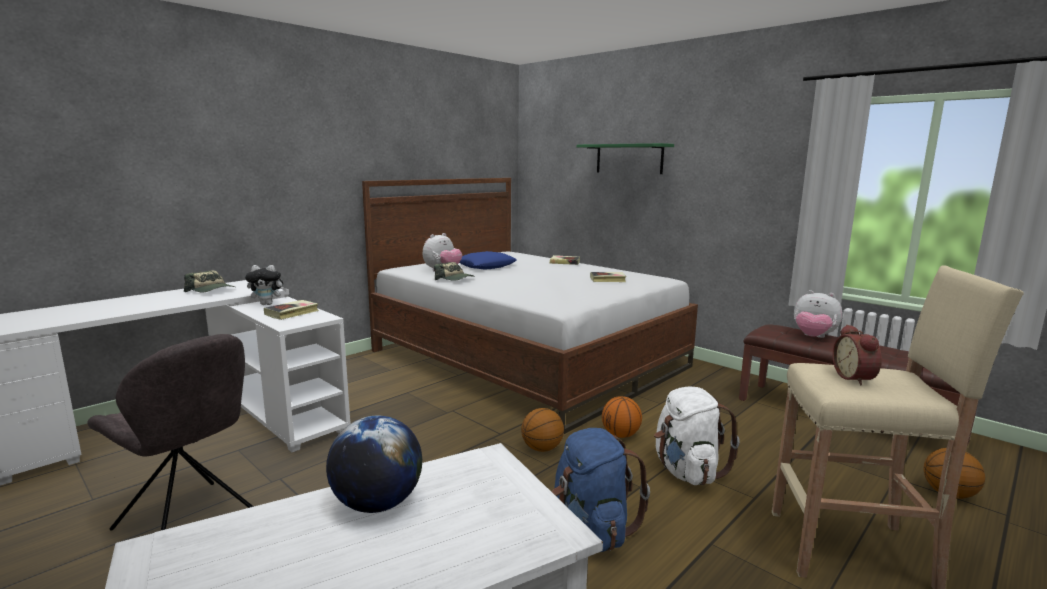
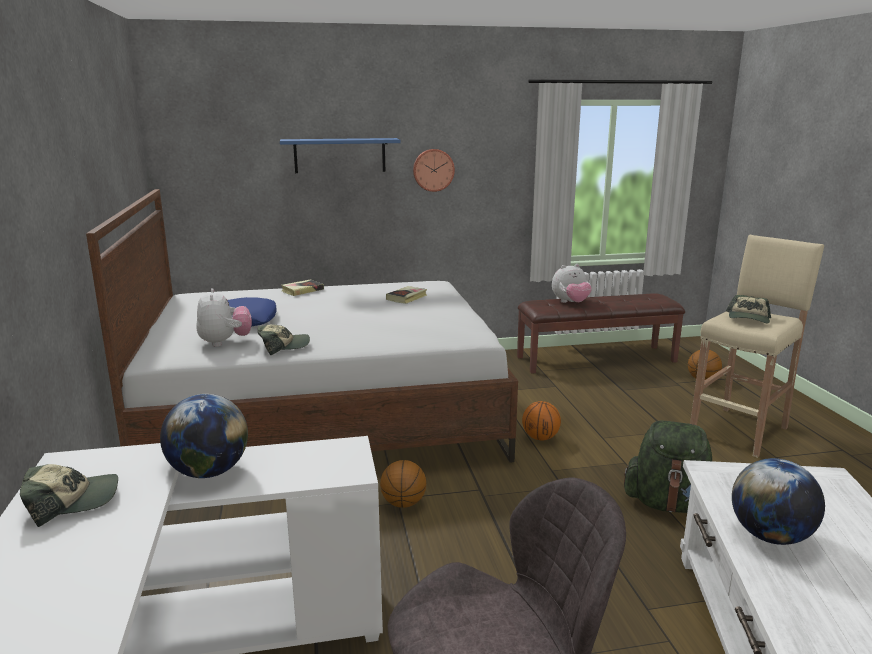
camera: 55 degrees left, 5 degrees up
plush toy [245,265,287,305] -> globe [160,394,248,478]
book [264,300,319,320] -> none
basketball [521,408,564,452] -> basketball moved to [380,460,426,508]
blue backpack [552,428,650,552] -> green backpack [624,420,712,513]
green shelf [577,143,674,174] -> blue shelf [280,138,401,173]
white backpack [654,386,740,485] -> none
alarm clock [833,324,882,385] -> cap [726,295,771,323]
none -> wall clock [413,149,455,192]

